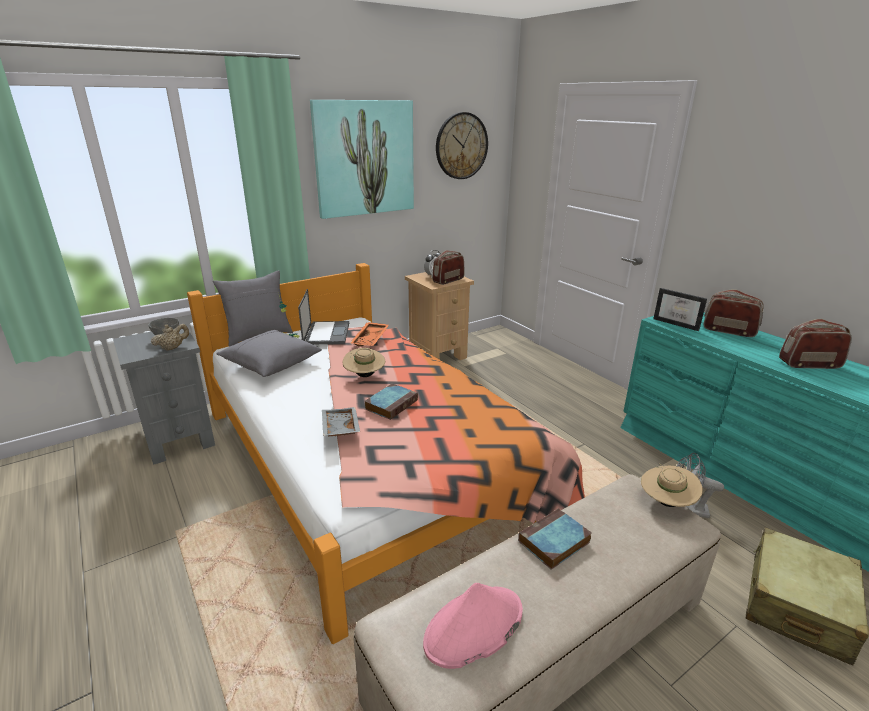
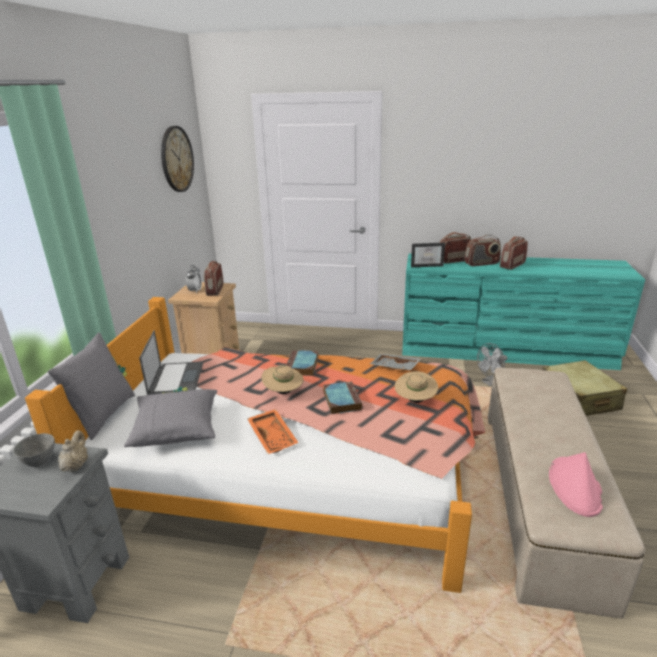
camera: 45 degrees left, 0 degrees up
laptop [298,289,349,344] -> laptop turned 45 degrees clockwise [139,330,203,395]
picture [310,100,414,219] -> none
grey tray [322,407,360,436] -> grey tray moved to [370,353,421,371]
orange tray [350,322,389,347] -> orange tray moved to [247,409,299,454]
book [518,508,592,570] -> book moved to [286,350,319,376]
beige hat [641,463,703,507] -> beige hat moved to [395,371,438,403]
none -> radio [464,235,501,266]

